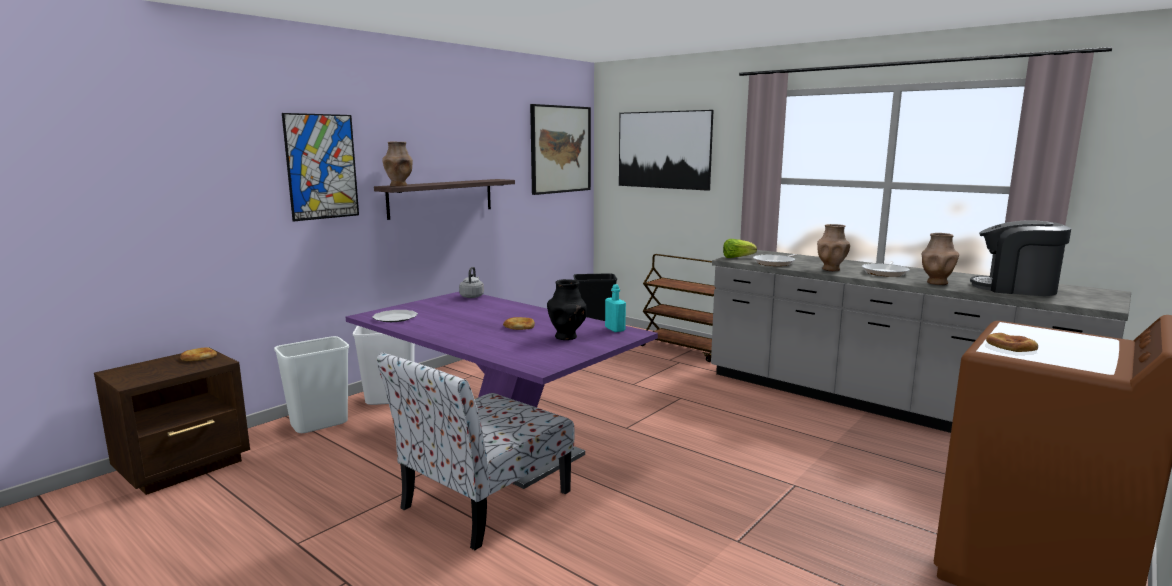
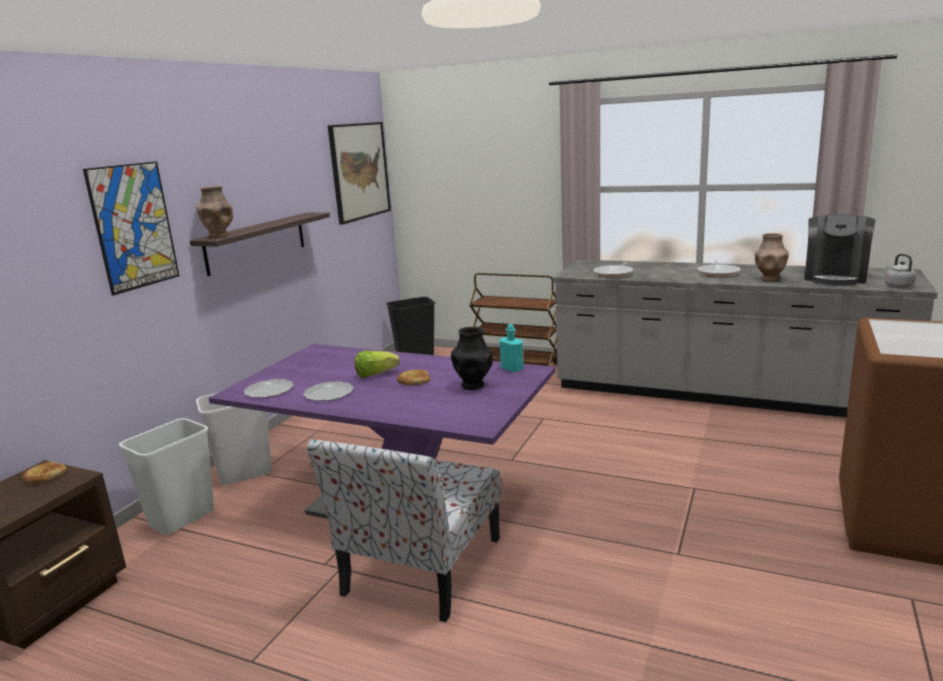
camera: 15 degrees left, 5 degrees up
grey kettle [459,267,484,298] -> grey kettle moved to [885,254,916,288]
picture [619,110,713,191] -> none
lettuce [723,239,757,258] -> lettuce moved to [355,351,400,378]
brown vase [817,224,850,271] -> none
coffee machine [970,220,1071,296] -> coffee machine turned 75 degrees counterclockwise [805,214,876,286]
bread [986,333,1038,352] -> none
none -> plate [303,381,354,401]

